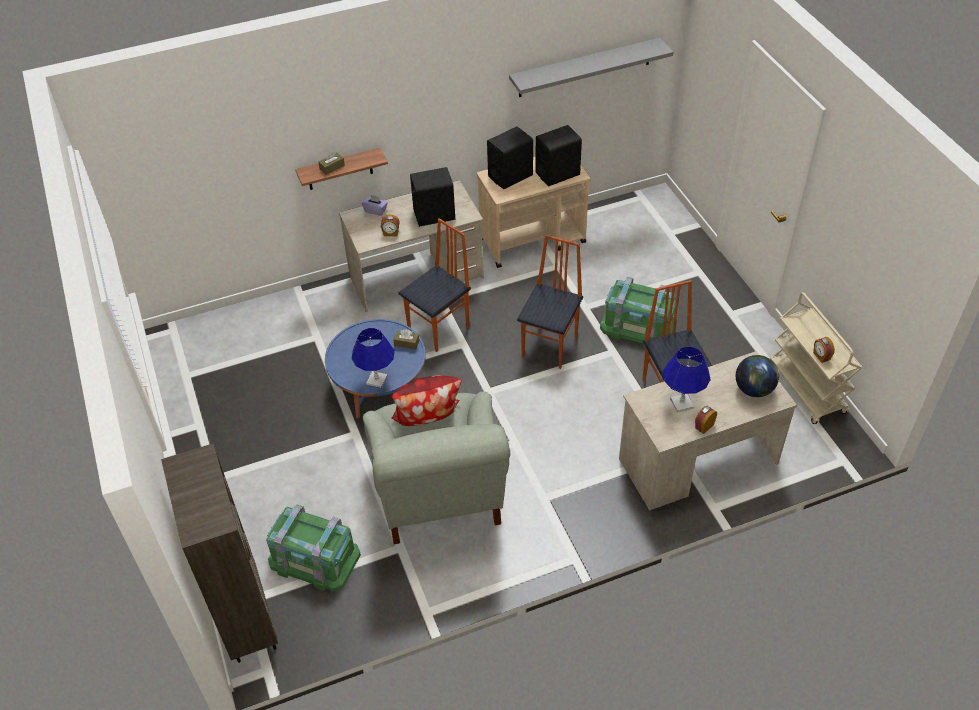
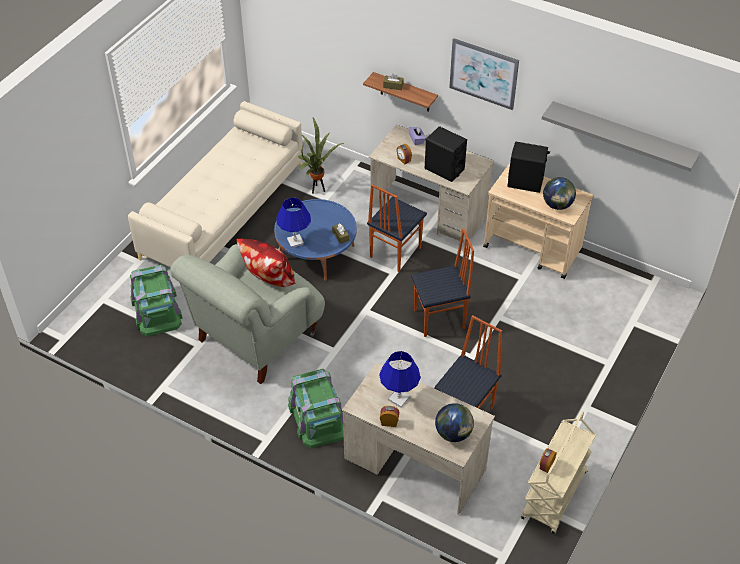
camera: 50 degrees right, 0 degrees up
brown bookcase [161,443,278,663] -> none
chair [399,218,471,352] -> chair turned 120 degrees clockwise [367,184,427,272]
black speaker [535,125,582,186] -> globe [543,177,576,210]
green storage box [600,277,677,346] -> green storage box moved to [288,369,344,448]
none -> beige sofa [128,101,303,267]
none -> potted plant [298,118,344,194]
none -> picture [449,38,519,110]

